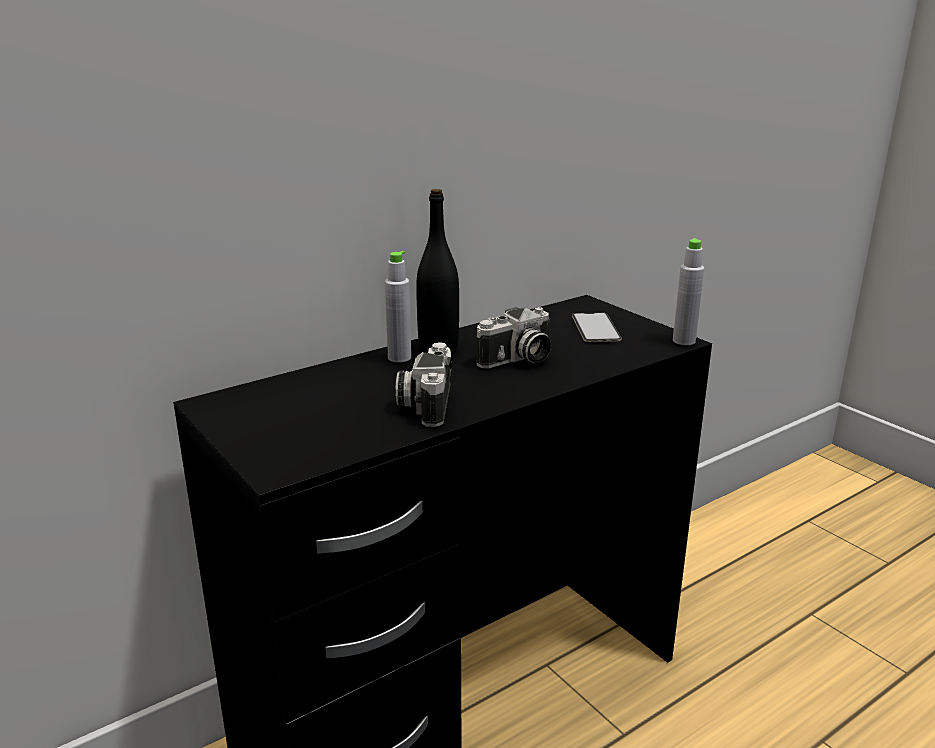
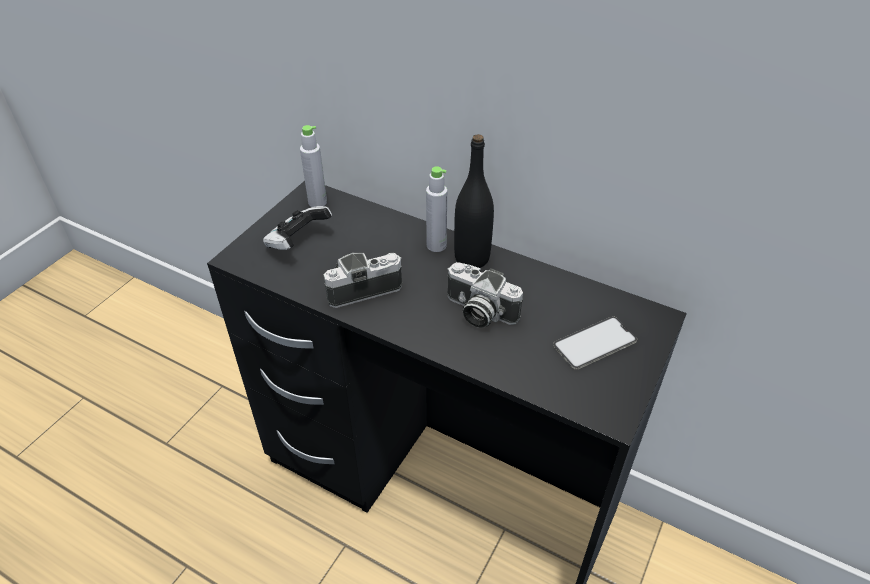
camera: 65 degrees right, 20 degrees up
grey bottle [673,238,704,345] -> grey bottle moved to [300,125,327,207]
none -> game controller [263,206,332,250]

